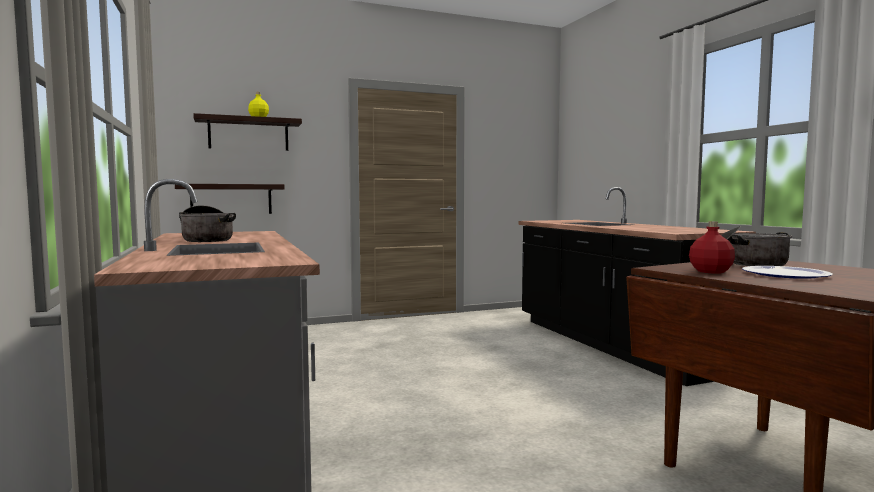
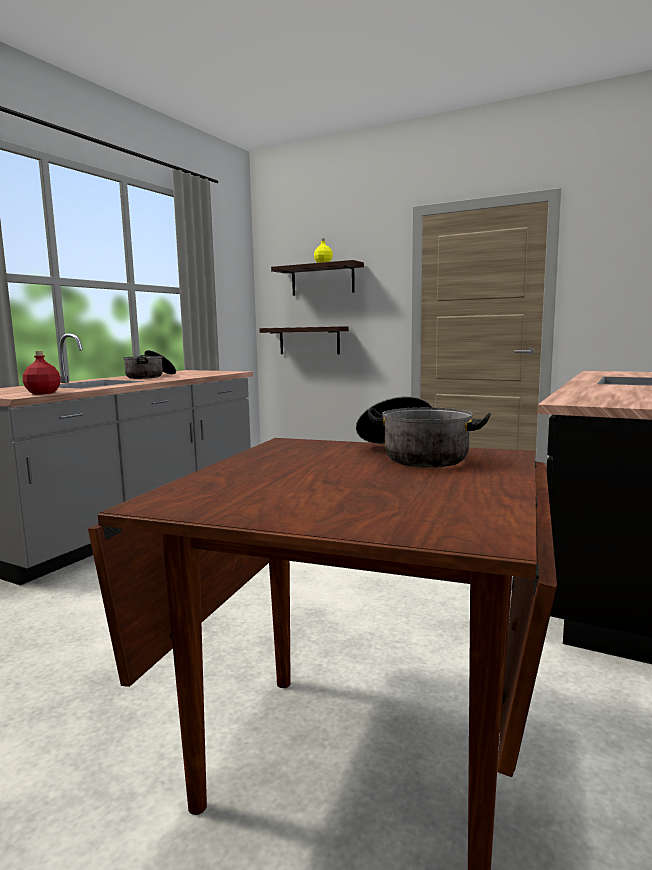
camera: 50 degrees right, 5 degrees up
red bottle [689,221,735,274] -> red bottle moved to [23,351,61,394]
plate [742,266,833,279] -> none

